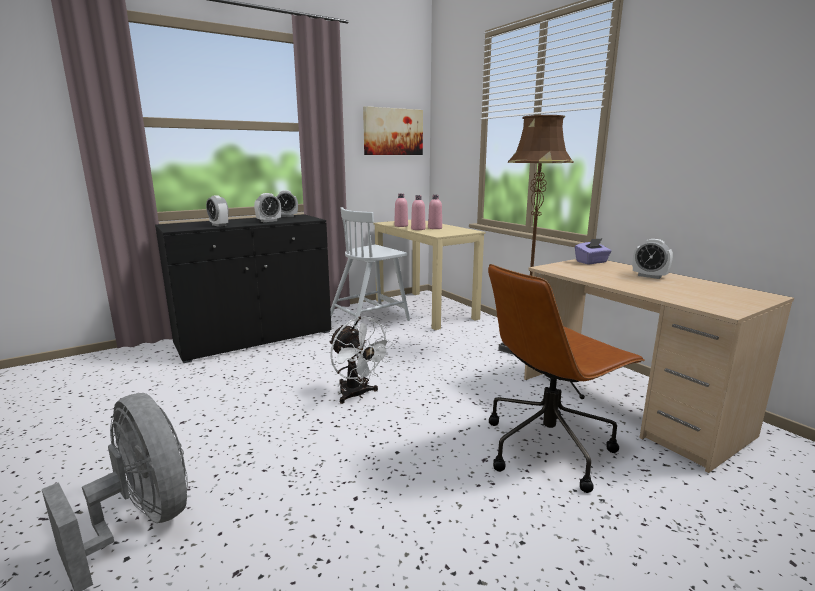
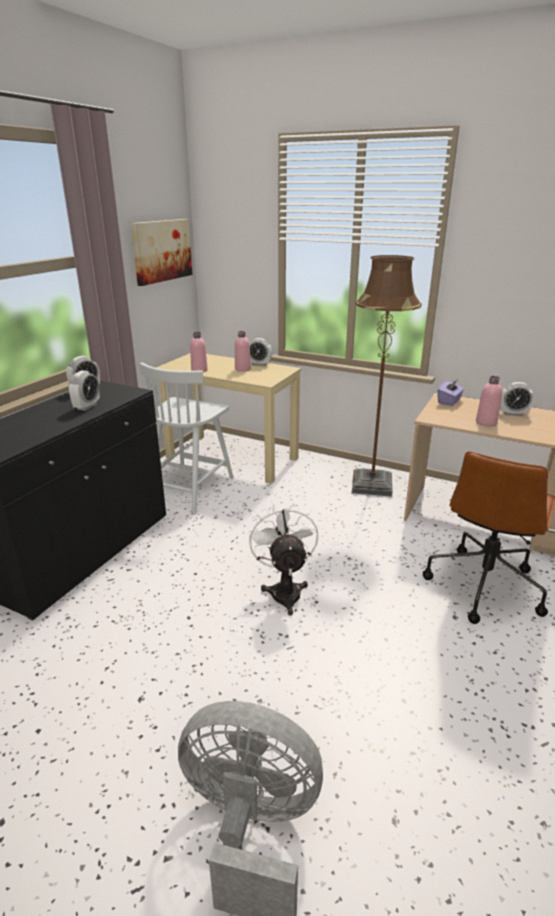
camera: 30 degrees left, 10 degrees up
alarm clock [206,195,229,227] -> alarm clock moved to [250,338,272,366]
white fan [329,317,394,404] -> white fan turned 120 degrees counterclockwise [248,504,318,616]
pink bottle [411,195,425,230] -> pink bottle moved to [476,376,502,427]

